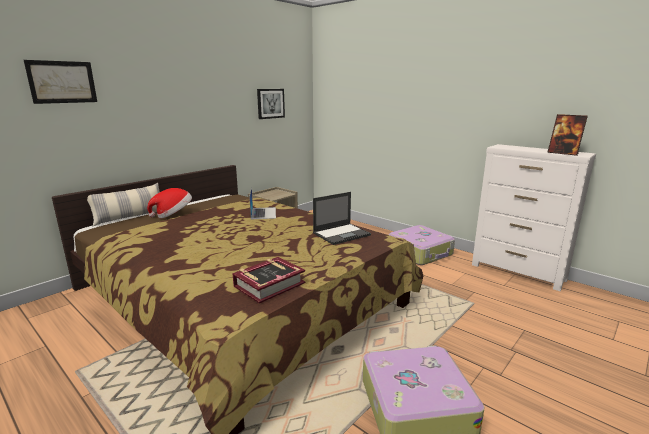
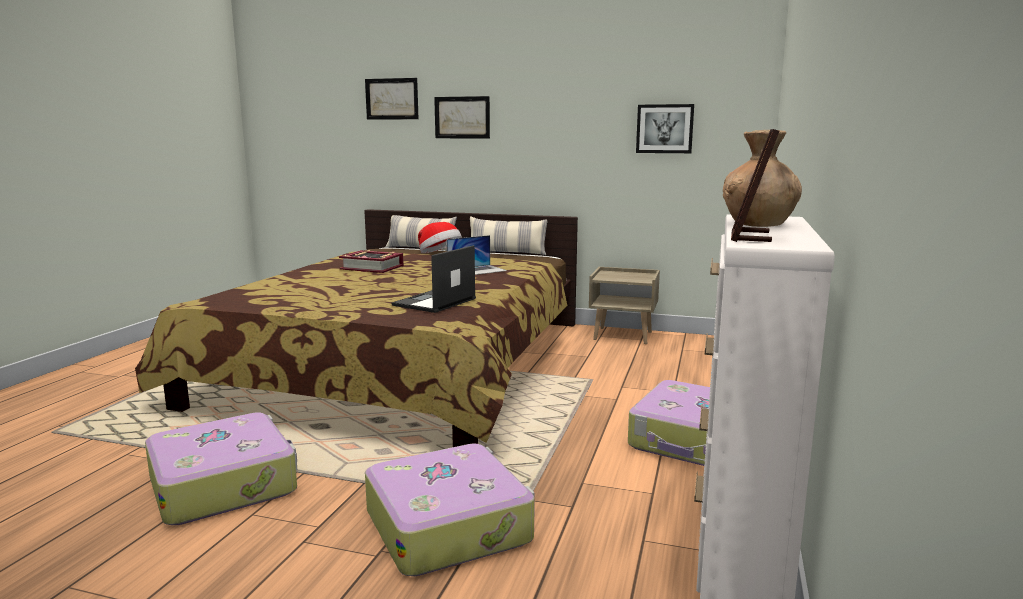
camera: 65 degrees right, 5 degrees down
book [233,257,305,303] -> book moved to [339,250,404,273]
laptop [313,192,371,245] -> laptop turned 90 degrees clockwise [392,245,476,313]
none -> suitcase [365,444,535,576]
none -> picture [434,96,490,138]
none -> pillow [470,216,547,255]
none -> brown vase [723,130,802,227]

